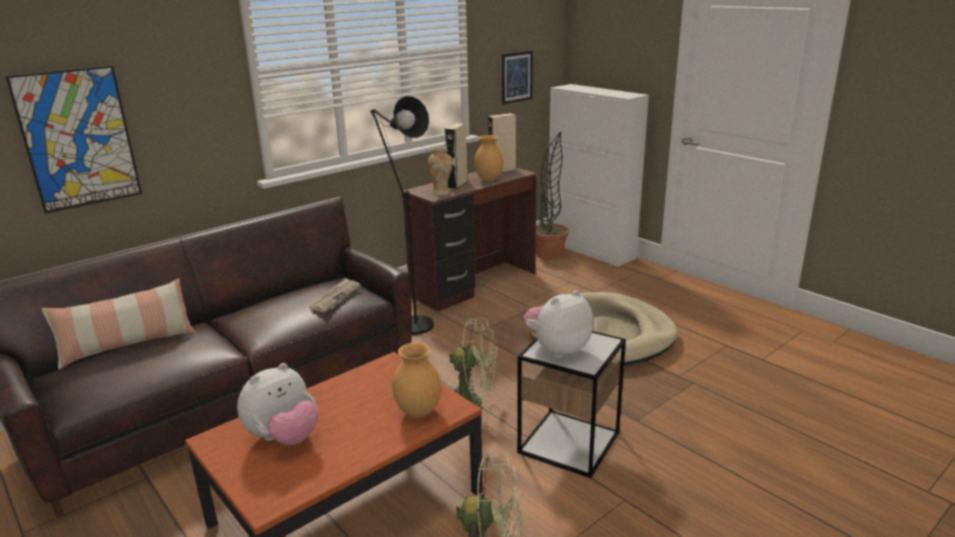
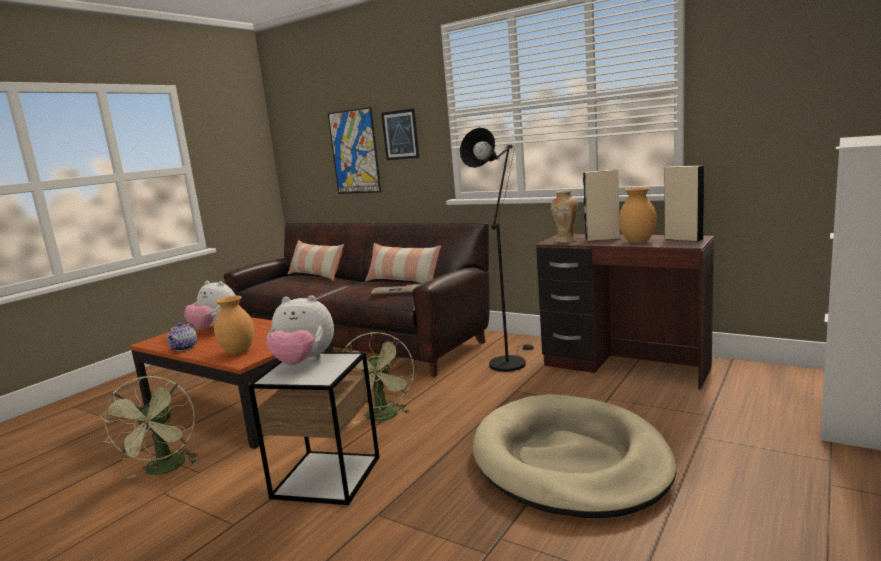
camera: 75 degrees right, 10 degrees down
picture [502,51,533,104] -> picture moved to [381,108,419,160]
plush toy [523,290,593,358] -> plush toy turned 150 degrees clockwise [266,295,334,365]
potted plant [536,132,569,260] -> none
none -> teapot [166,322,197,351]
none -> pillow [365,243,441,283]

